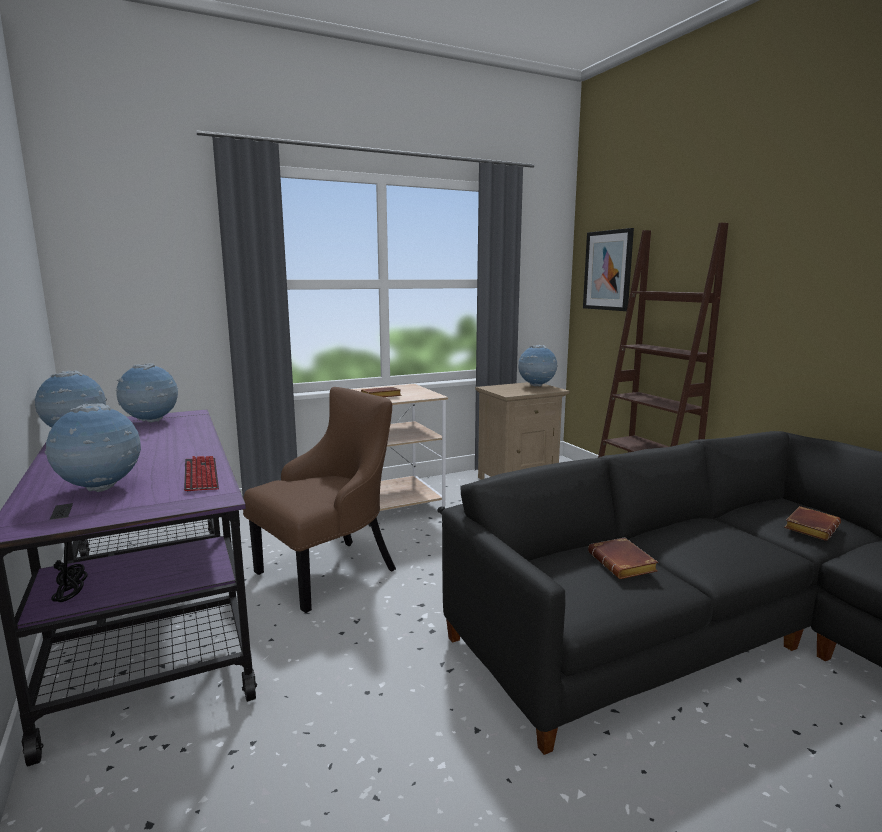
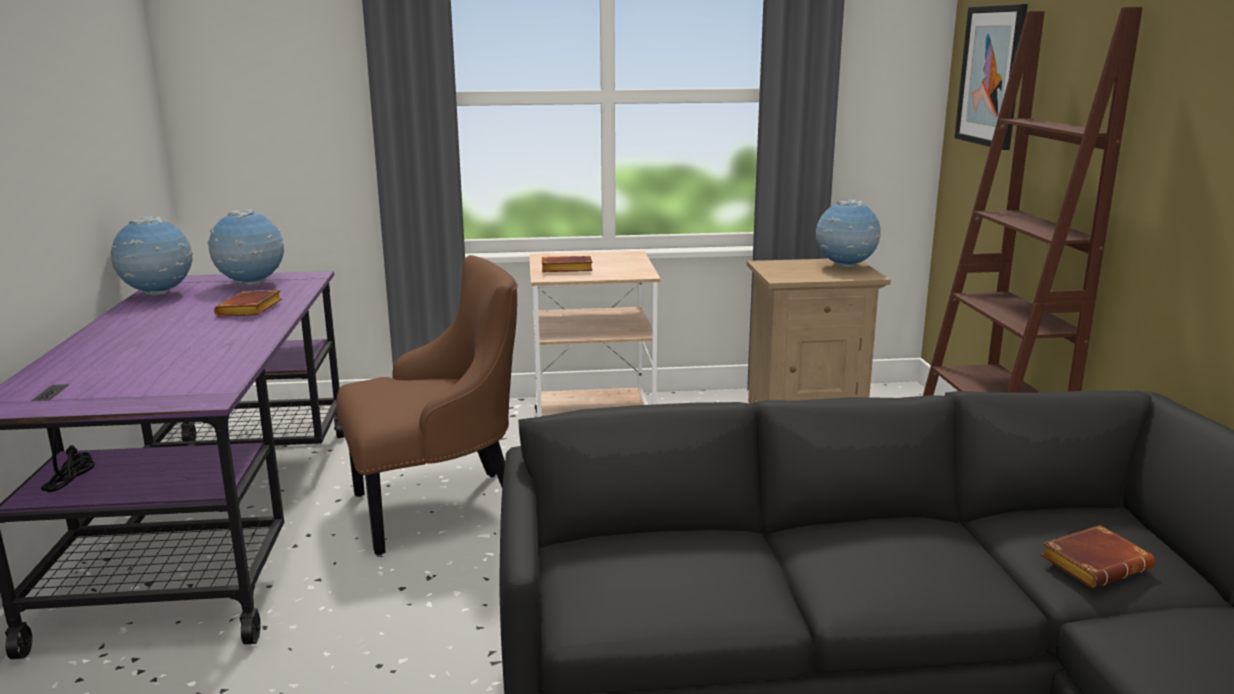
camera: 20 degrees right, 5 degrees up
globe [45,403,141,492] -> none
keyboard [184,456,219,492] -> none
brown book [588,538,658,579] -> brown book moved to [214,290,282,317]

